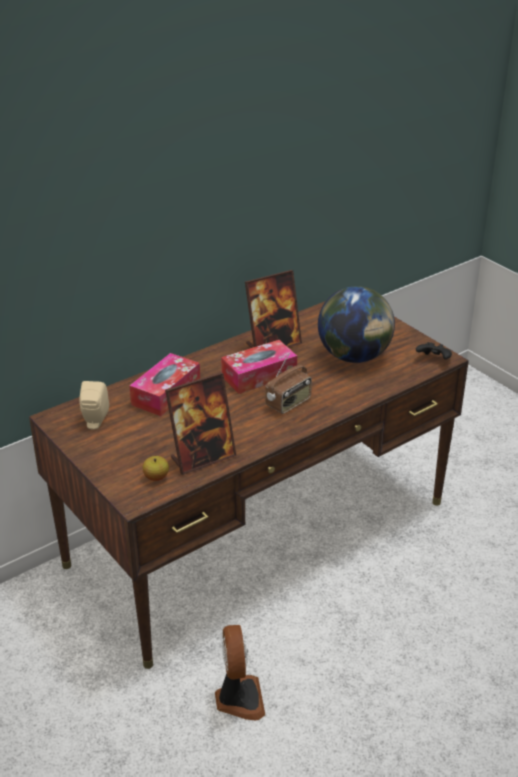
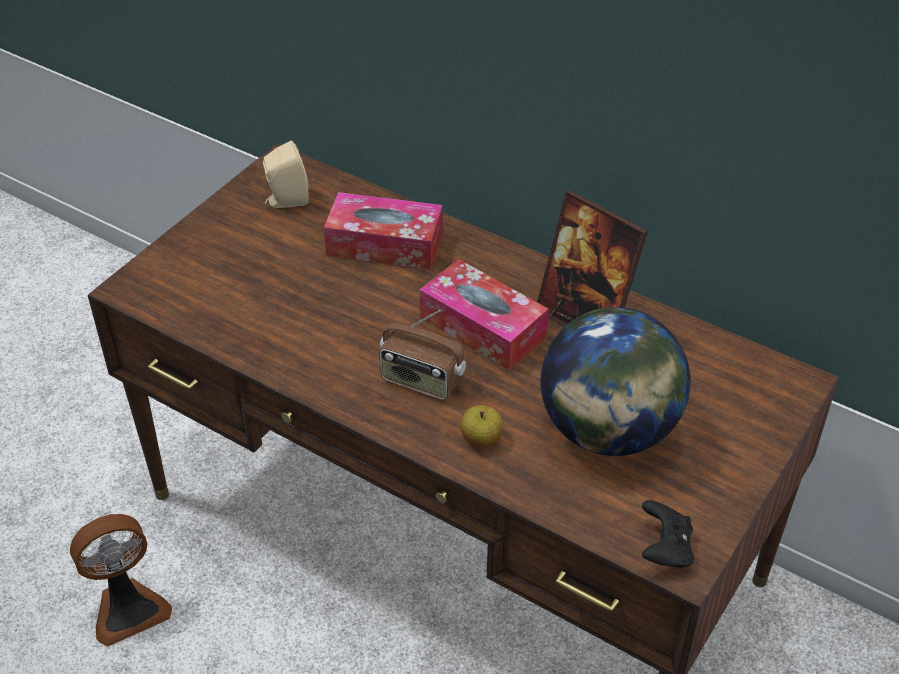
camera: 70 degrees right, 10 degrees up
apple [143,456,169,481] -> apple moved to [460,405,503,447]
picture frame [165,372,237,475] -> none

